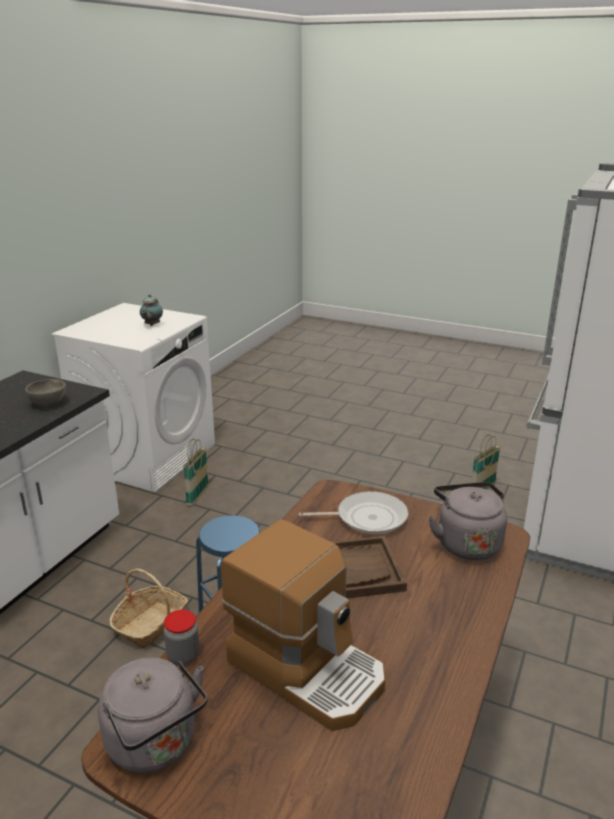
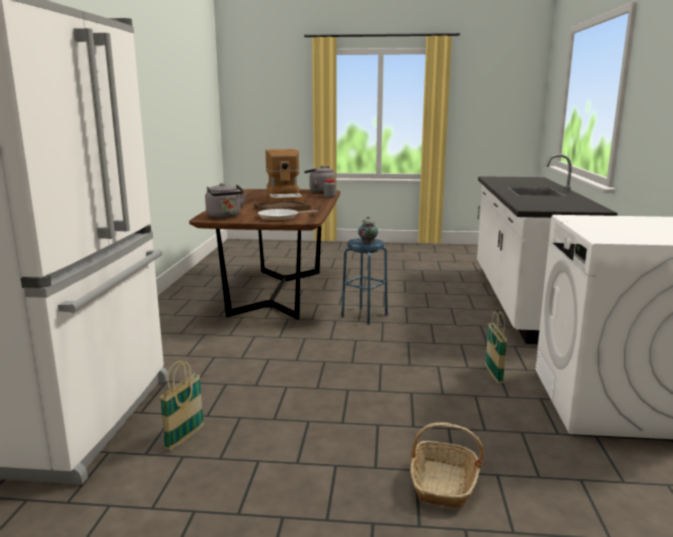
camera: 160 degrees right, 10 degrees down
grey bowl [25,379,66,406] -> none
basket [109,568,188,648] -> basket moved to [410,422,484,508]
teapot [140,294,163,326] -> teapot moved to [358,216,378,244]
coffee machine [221,519,385,731] -> coffee machine turned 120 degrees counterclockwise [266,149,302,202]

